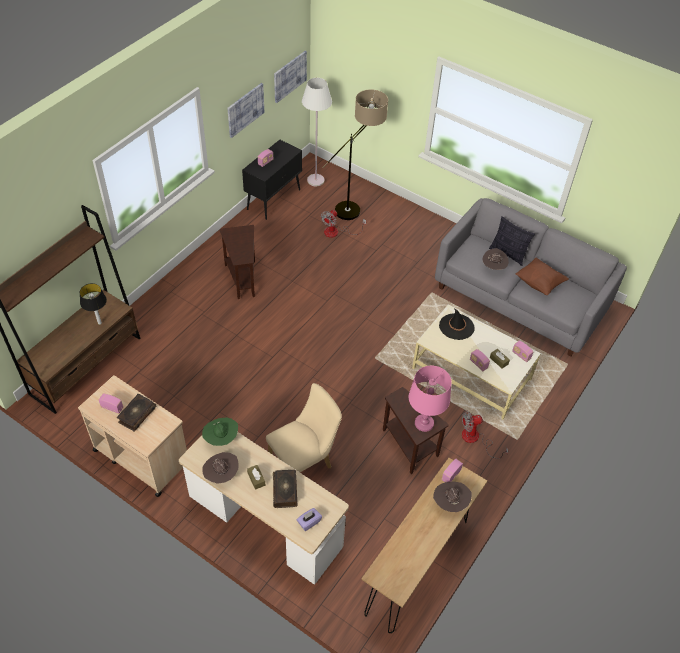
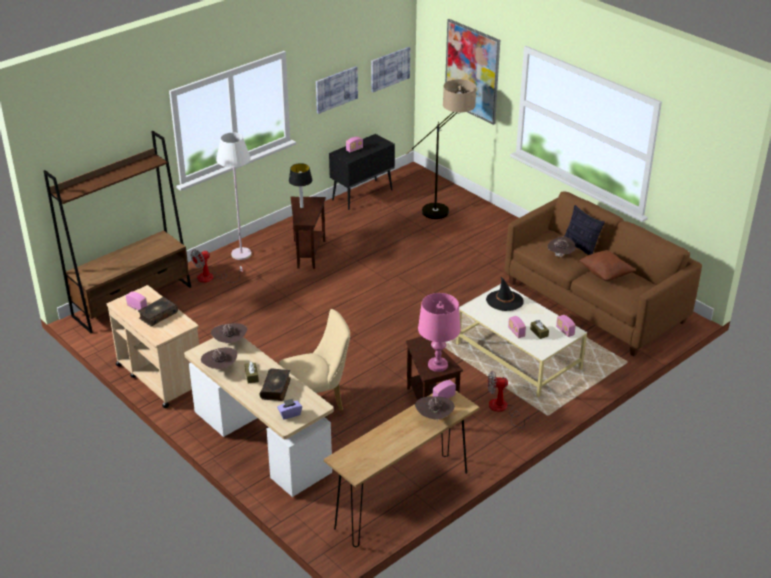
camera: 15 degrees right, 15 degrees down
table lamp [80,283,107,325] -> table lamp moved to [289,163,312,208]
green hat [202,417,238,446] -> brown hat [211,323,247,343]
white floor lamp [302,78,332,186] -> white floor lamp moved to [216,132,252,260]
fan [321,210,366,238] -> fan moved to [191,250,243,283]
grey sofa [435,198,627,357] -> brown sofa [505,191,702,356]
none -> picture [445,19,500,125]

